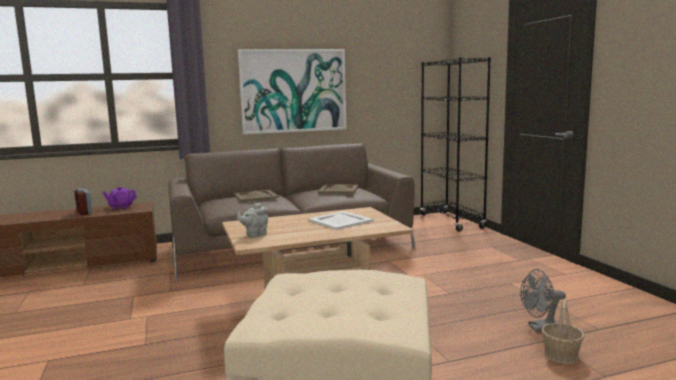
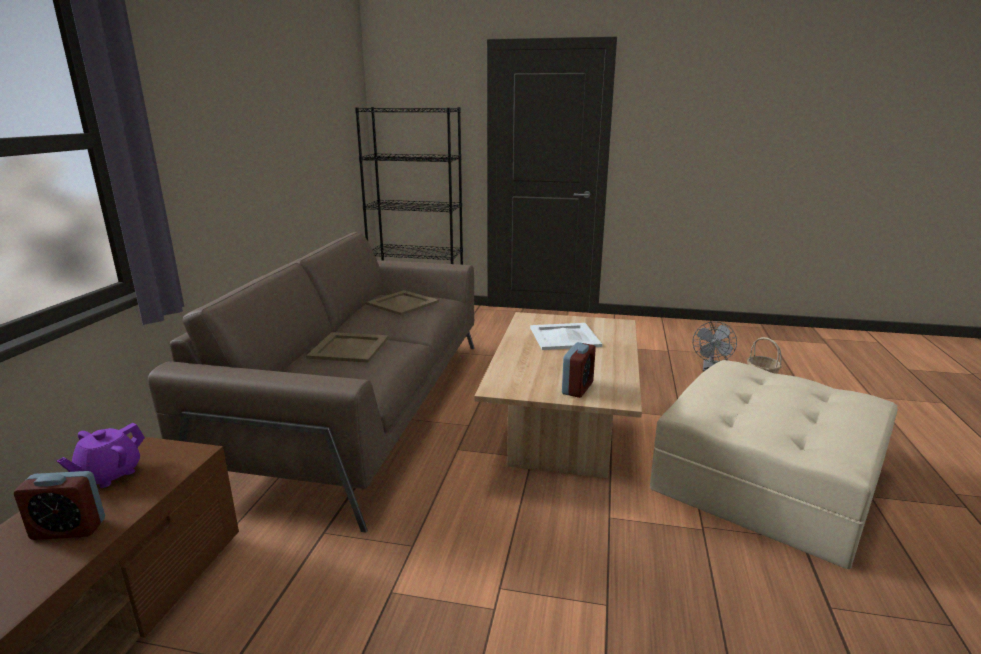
camera: 60 degrees left, 10 degrees up
grey teapot [237,203,268,237] -> alarm clock [562,342,596,398]
picture [238,49,346,134] -> none

